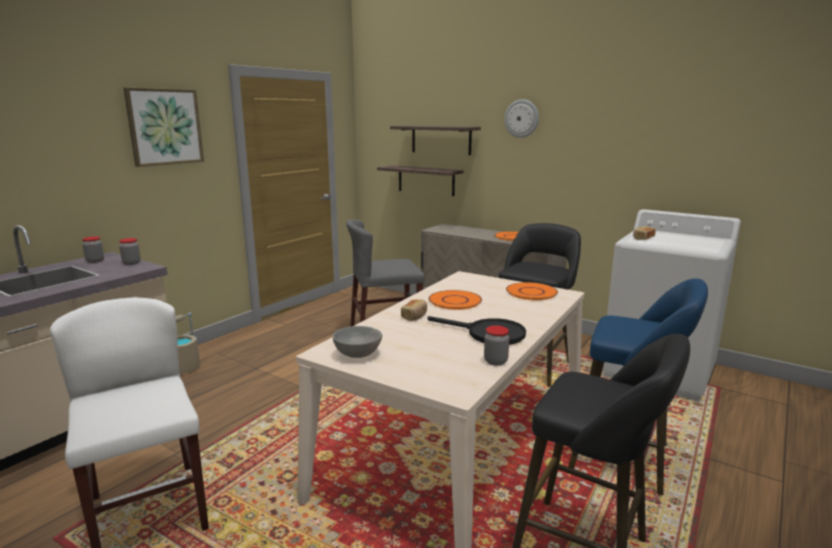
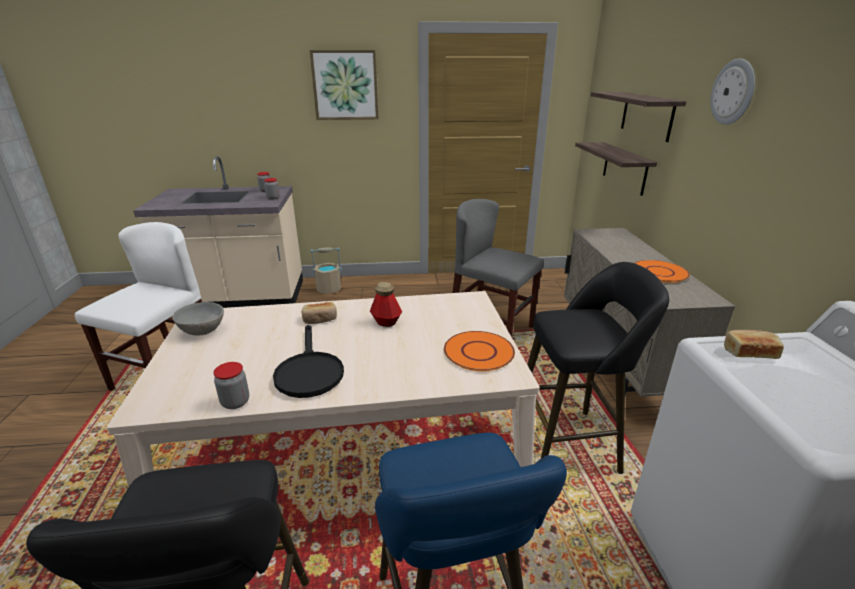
camera: 50 degrees right, 10 degrees up
orange plate [429,290,482,310] -> bottle [370,282,402,327]

